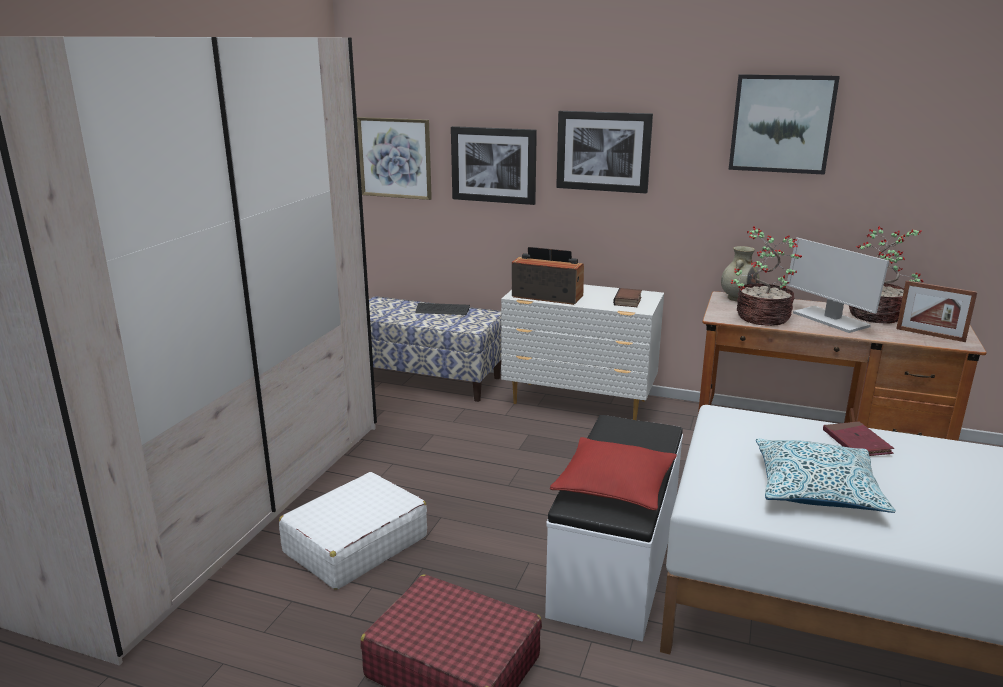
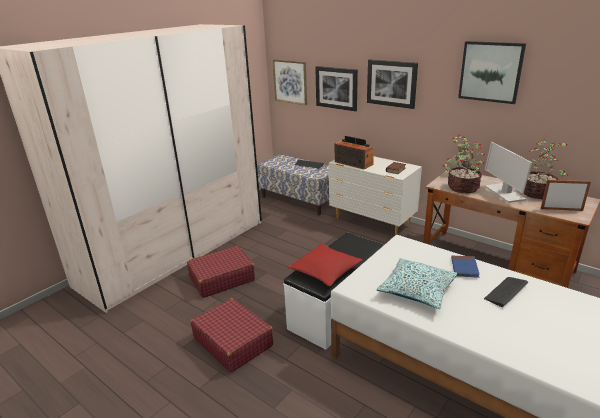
camera: 20 degrees right, 5 degrees up
white suitcase [279,472,427,590] -> red suitcase [187,245,255,298]
red book [823,422,894,456] -> blue book [451,255,480,278]
picture frame [896,281,977,342] -> picture frame turned 135 degrees clockwise [541,180,591,211]
none -> keyboard [484,277,528,307]

